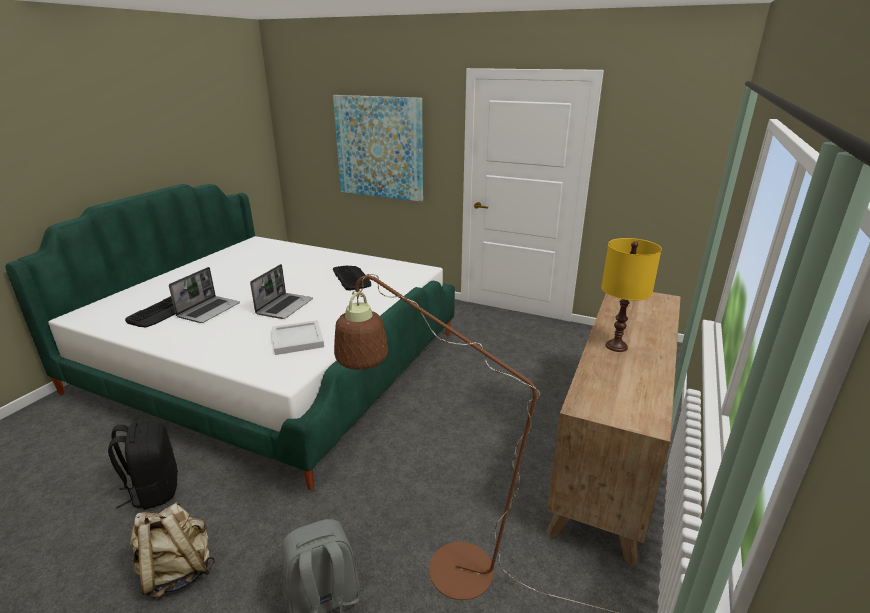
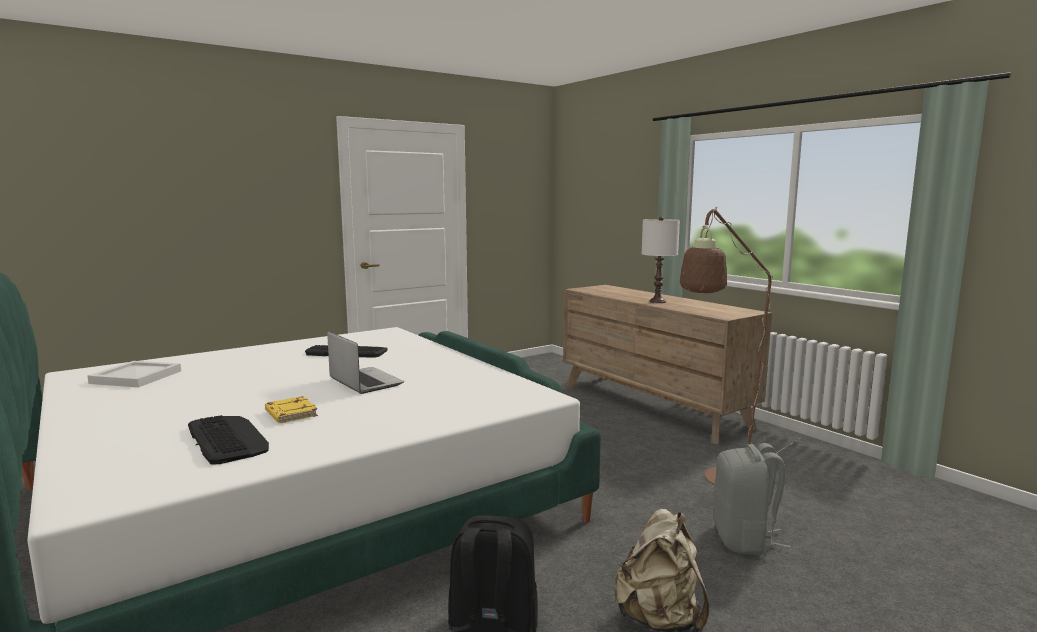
camera: 60 degrees left, 15 degrees down
laptop [169,267,240,323] -> yellow book [265,396,318,423]
white tray [272,320,324,355] -> white tray moved to [87,361,181,387]
picture [333,95,423,202] -> none
yellow table lamp [601,238,662,352] -> white table lamp [642,217,680,303]

